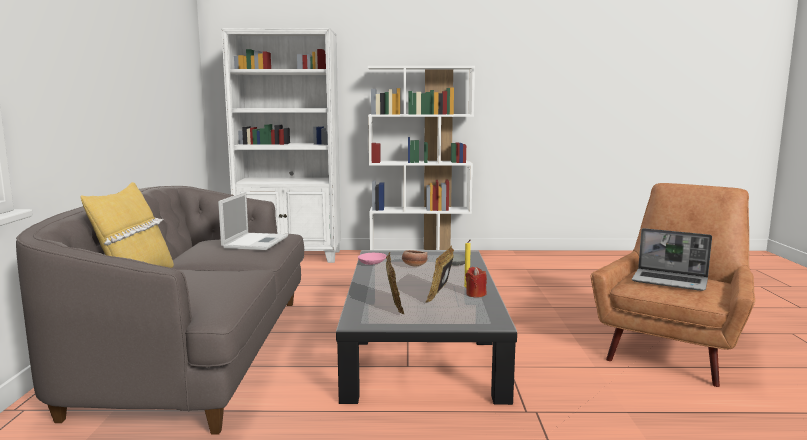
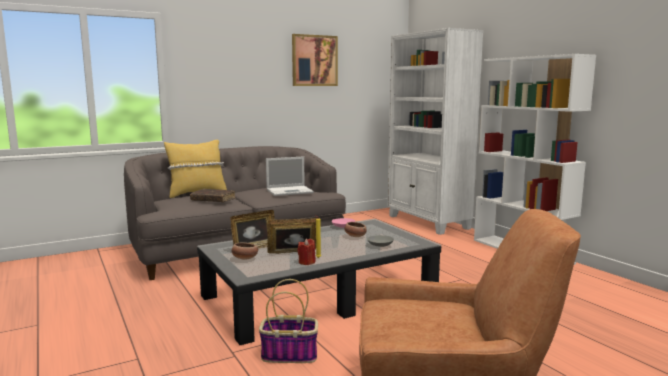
camera: 60 degrees right, 0 degrees up
laptop [632,228,712,291] -> none
none -> brown book [190,189,236,202]
none -> bowl [232,243,258,260]
none -> basket [259,279,318,363]
none -> picture [292,34,338,86]

